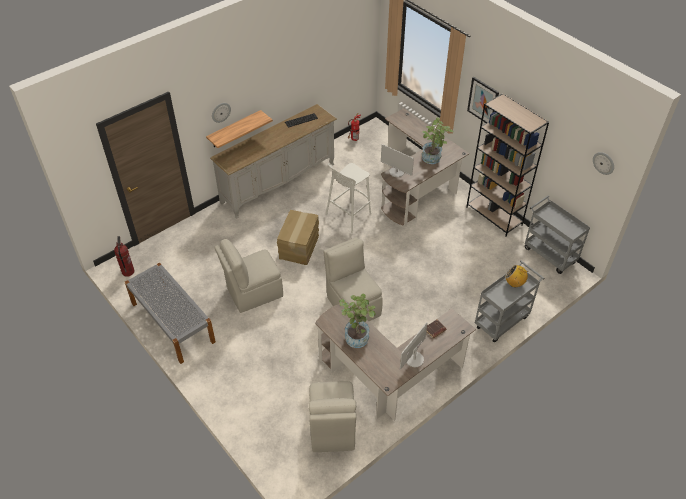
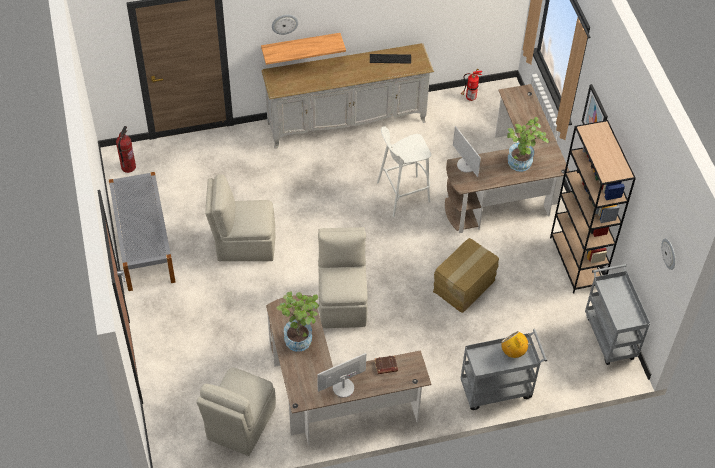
camera: 25 degrees right, 5 degrees up
cardboard box [277,210,319,265] -> cardboard box moved to [433,238,499,313]

